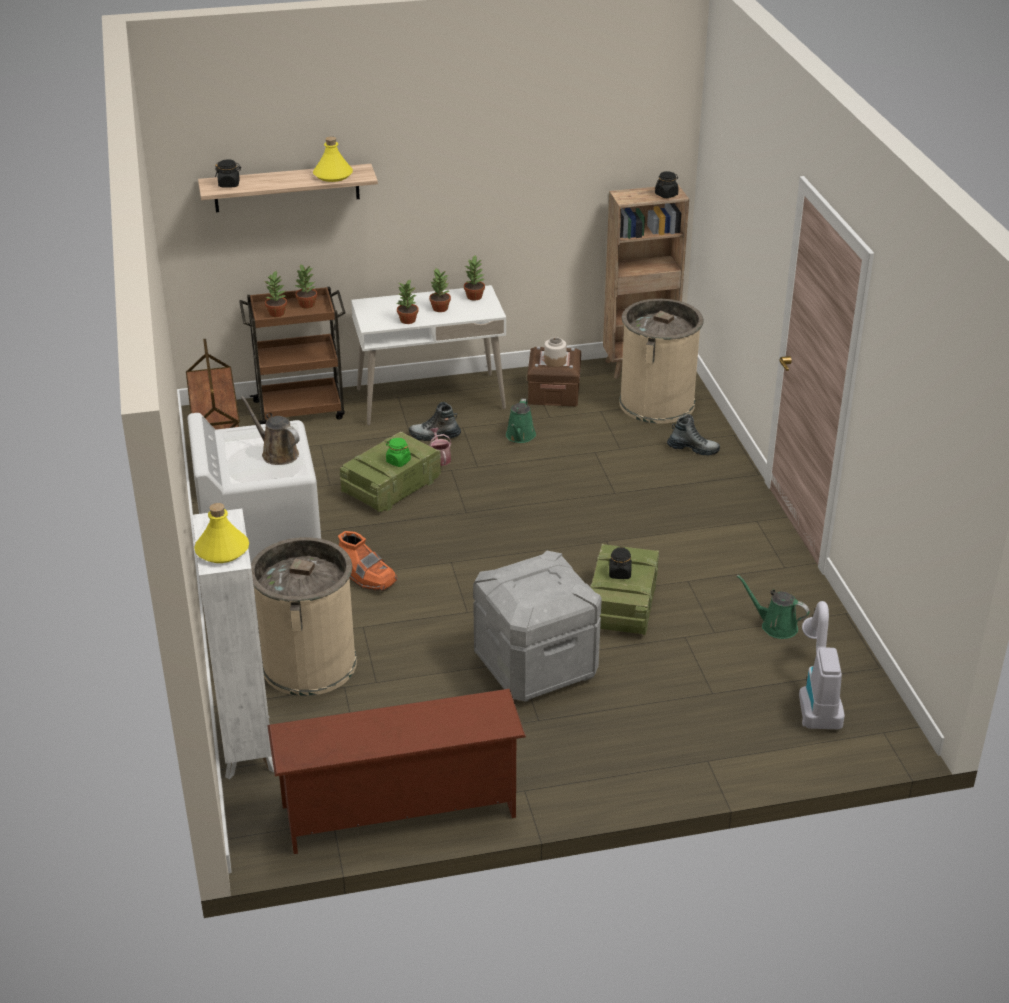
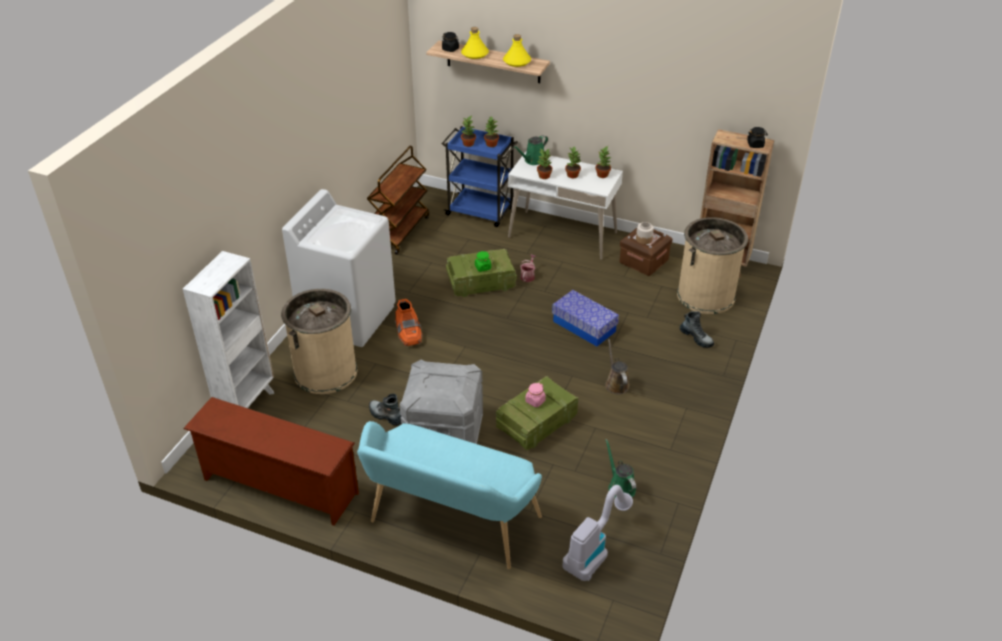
camera: 35 degrees right, 5 degrees up
yellow bottle [194,503,249,563] -> yellow bottle moved to [461,27,489,59]
brown cart [239,287,346,424] -> blue cart [442,126,518,227]
brown watering can [241,396,300,465] -> brown watering can moved to [605,339,630,394]
boot [409,402,461,441] -> boot moved to [369,394,402,425]
green watering can [506,398,536,443] -> green watering can moved to [513,135,548,165]
black jar [609,547,632,579] -> pink jar [525,383,546,407]
none -> turquoise bench [357,421,542,569]
none -> storage box [552,290,619,346]

